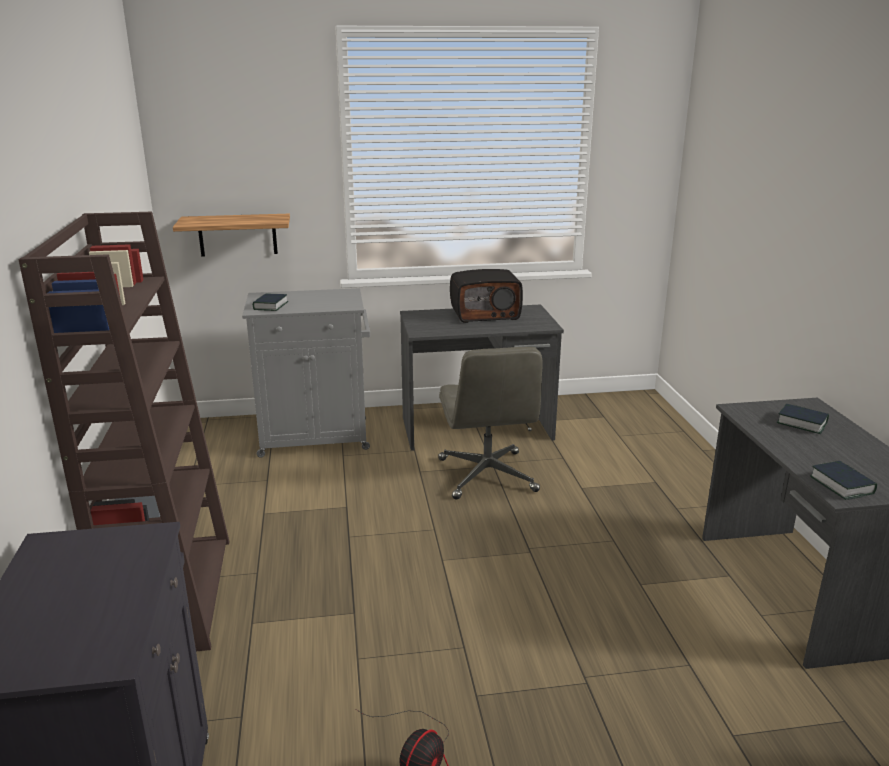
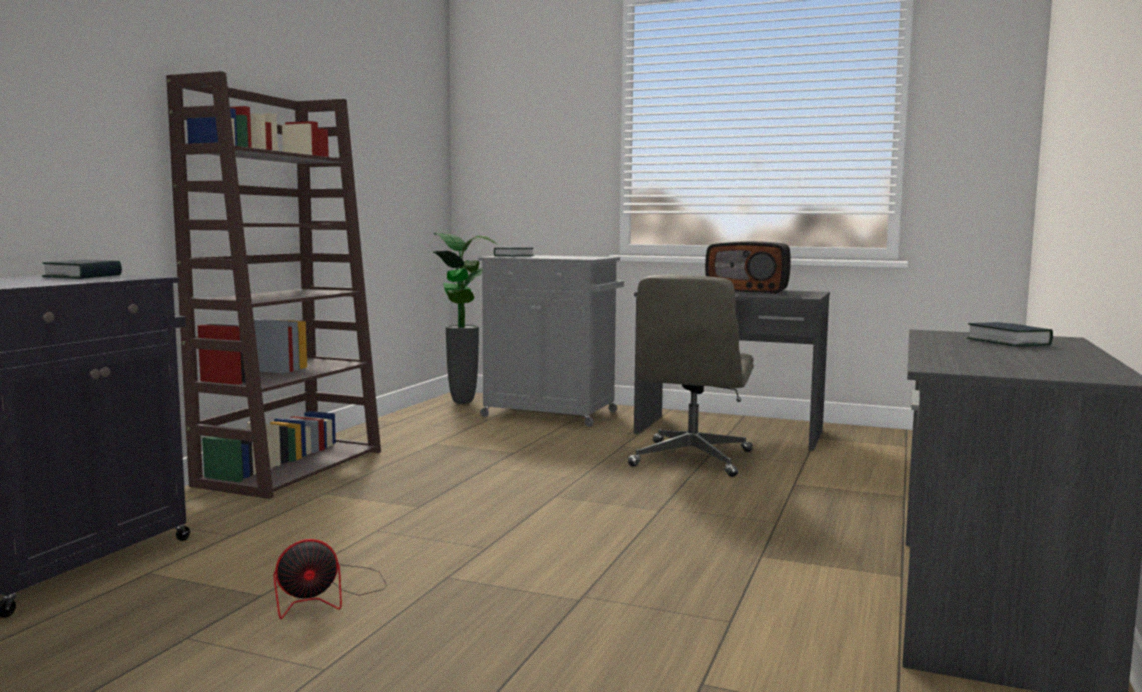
camera: 30 degrees right, 15 degrees down
shelf [173,214,290,257] -> none
book [810,461,877,500] -> book moved to [42,260,122,279]
none -> potted plant [431,233,498,404]

